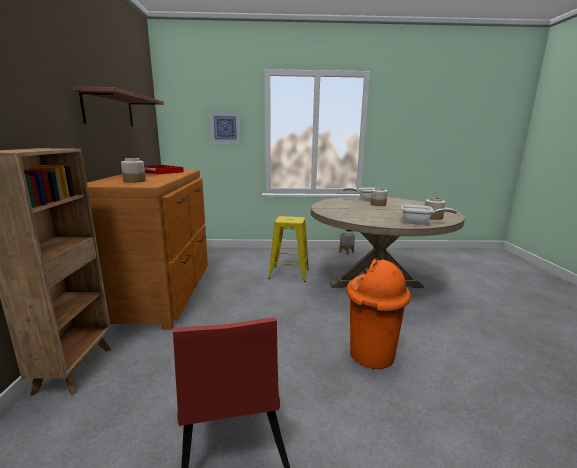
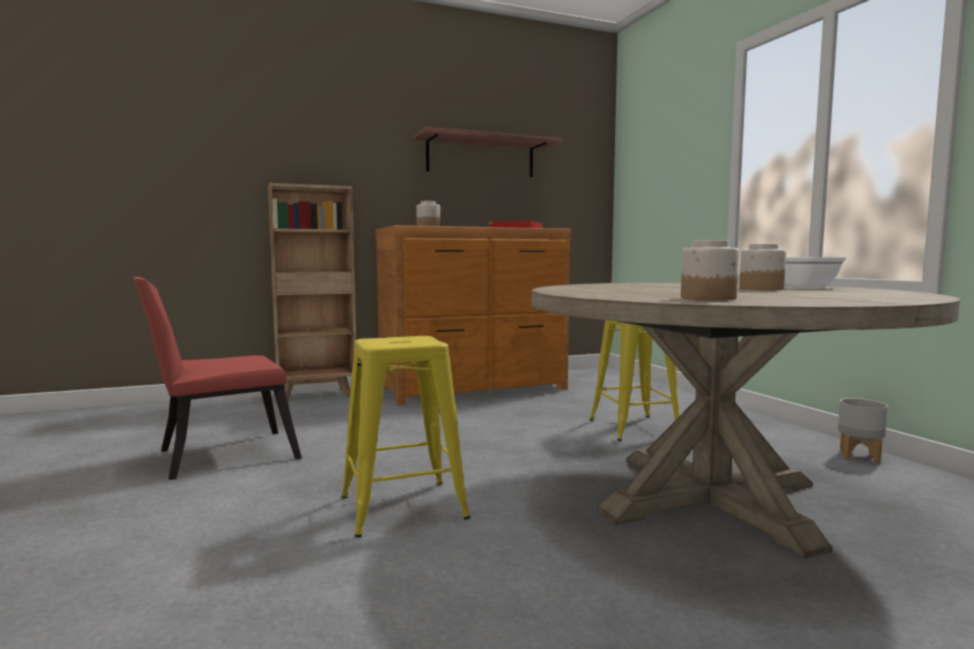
camera: 70 degrees right, 10 degrees down
picture [209,112,241,143] -> none
orange trash can [346,258,411,369] -> yellow stool [341,336,470,537]
frying pan [401,205,457,225] -> none

